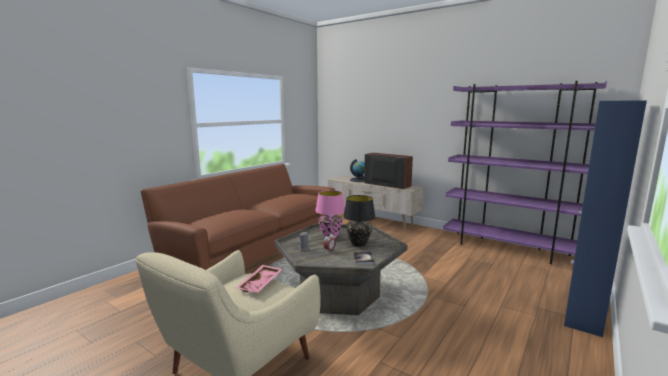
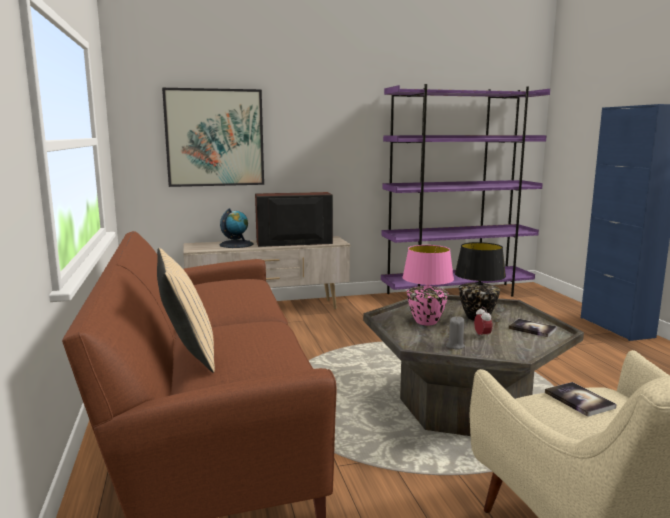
camera: 50 degrees left, 0 degrees up
pink tray [236,265,282,293] -> book [545,382,617,417]
none -> beige pillow [157,248,215,373]
none -> picture [162,88,264,187]

